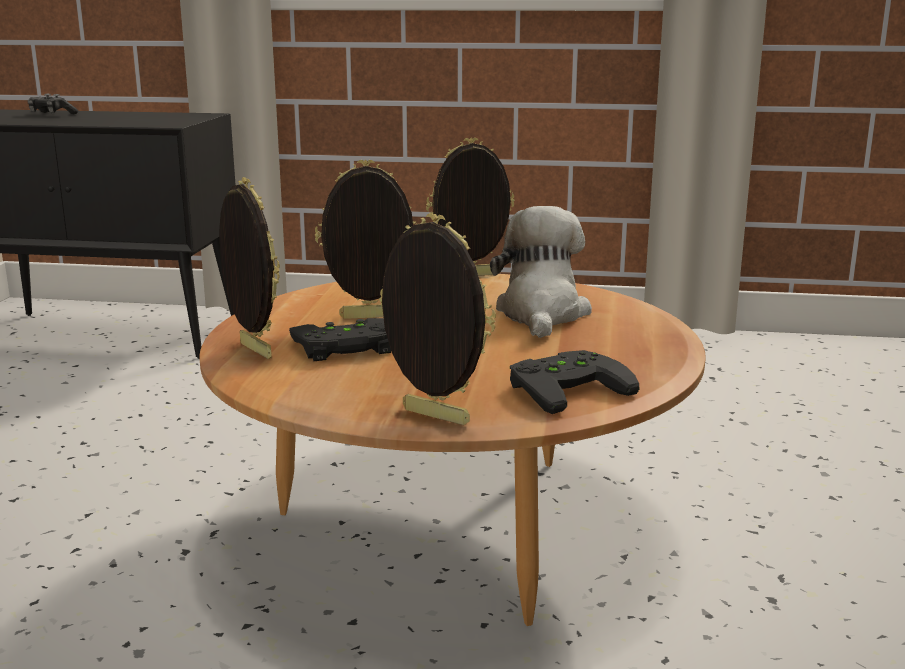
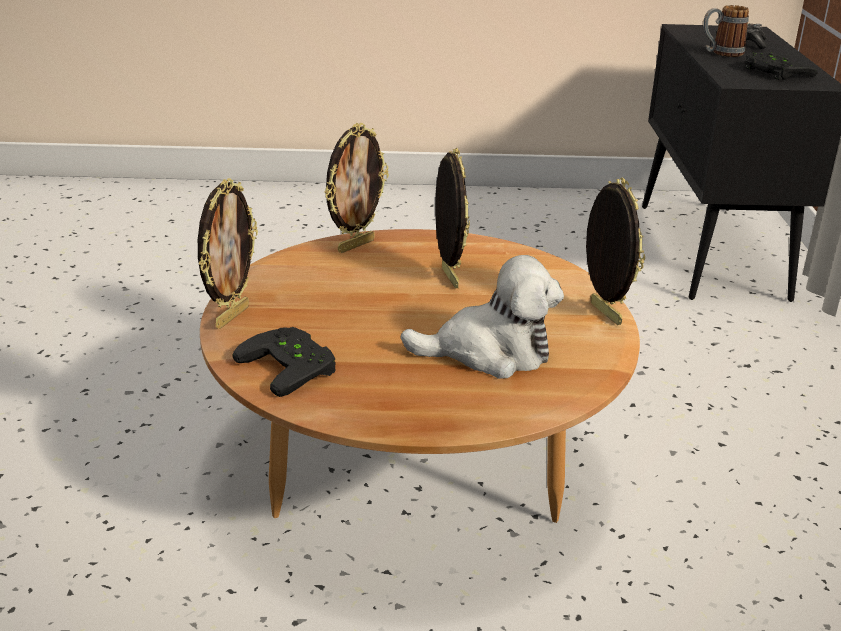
camera: 80 degrees right, 10 degrees up
black game controller [289,318,391,361] -> black game controller moved to [744,52,818,80]
none -> mug [703,5,749,57]

